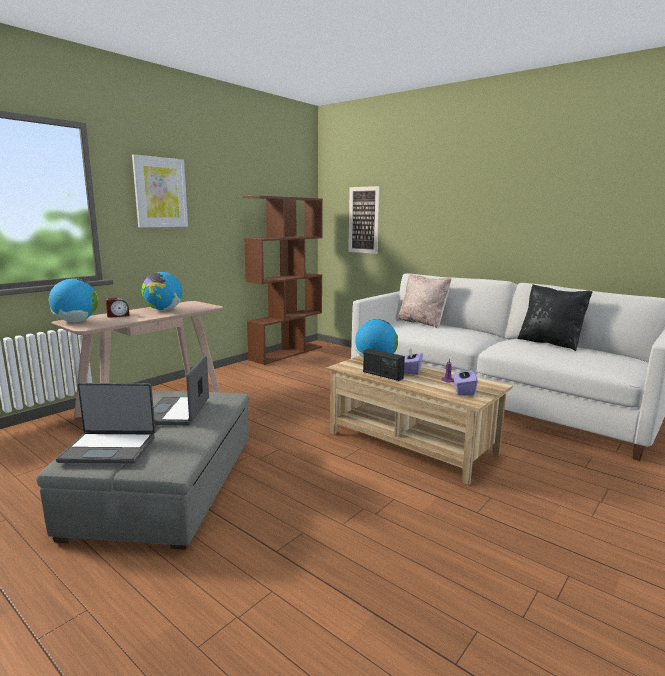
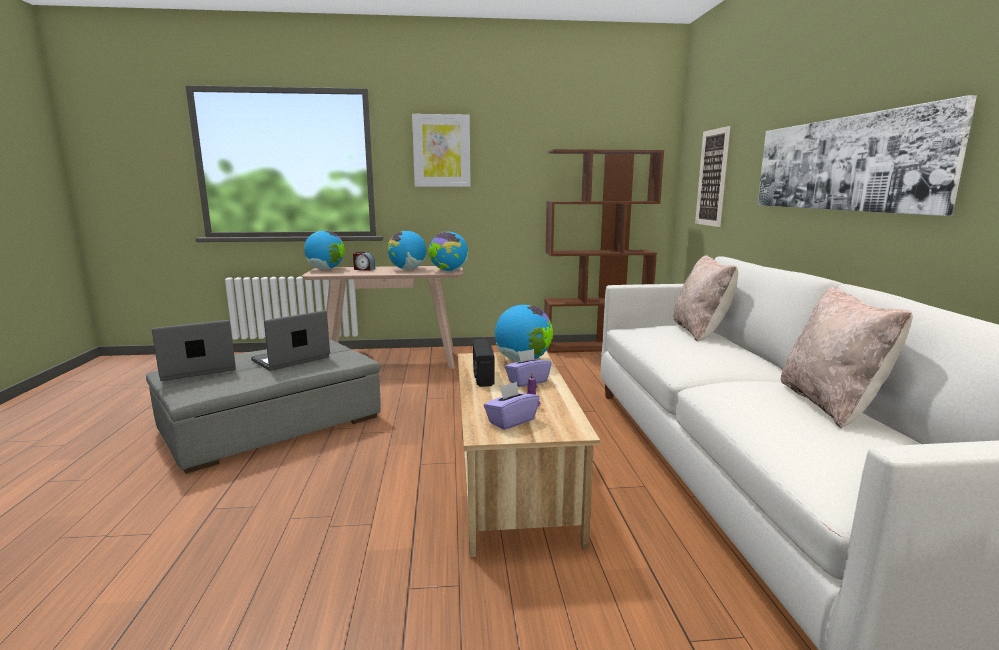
camera: 45 degrees right, 0 degrees up
laptop [56,383,156,463] -> laptop turned 105 degrees clockwise [152,320,236,381]
black pillow [517,284,592,351] -> beige pillow [781,286,913,429]
none -> globe [428,232,468,272]
none -> picture [757,95,977,216]

